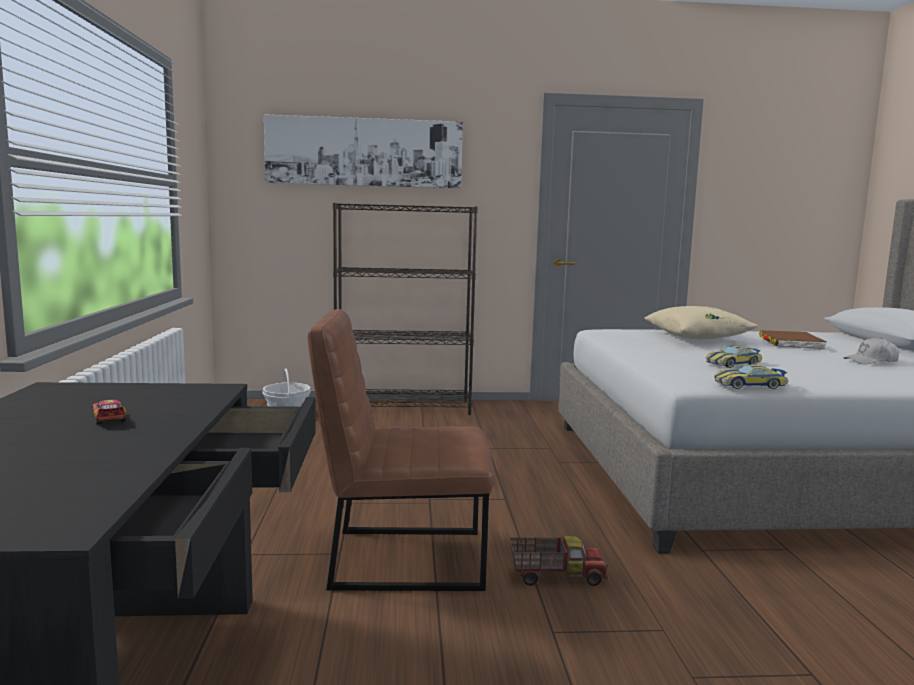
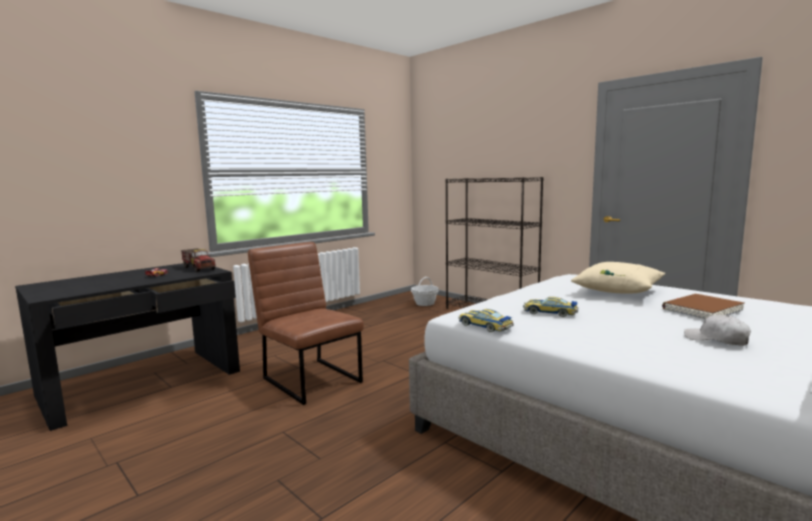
camera: 50 degrees right, 0 degrees up
picture [264,114,463,188] -> none
toy truck [509,536,608,586] -> toy truck moved to [181,248,216,272]

